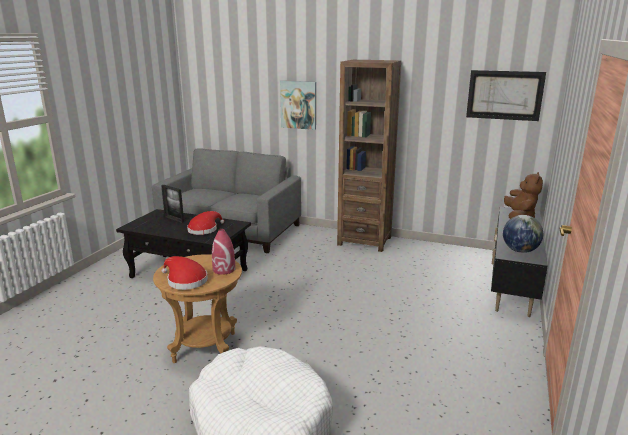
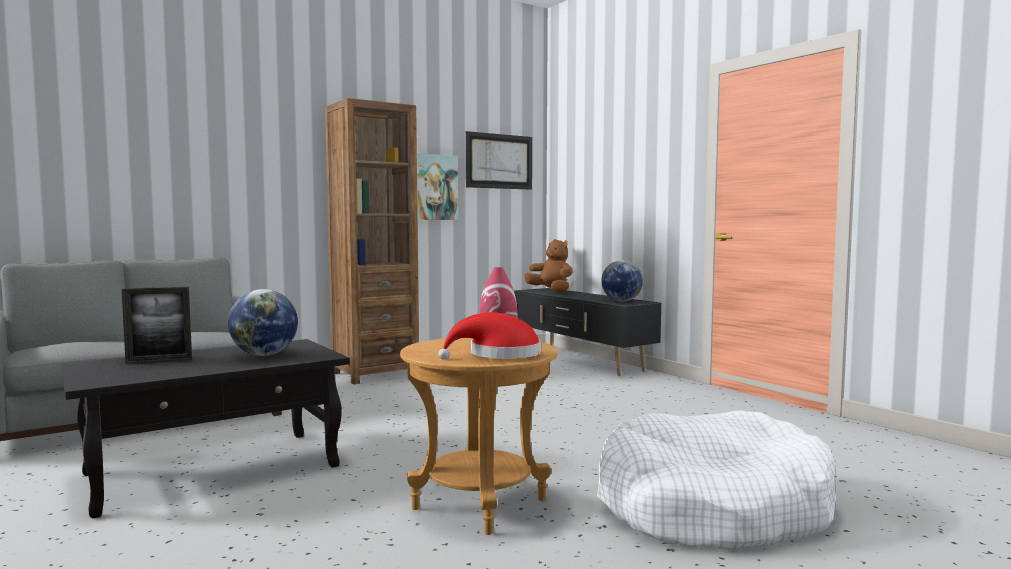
camera: 55 degrees left, 15 degrees down
red hat [187,211,224,235] -> globe [228,289,298,356]
picture [280,81,316,130] -> picture moved to [417,153,458,220]

